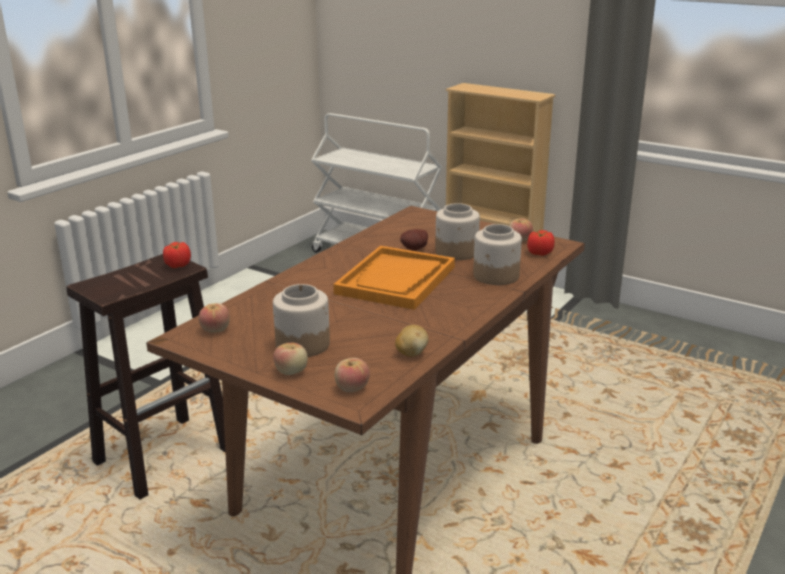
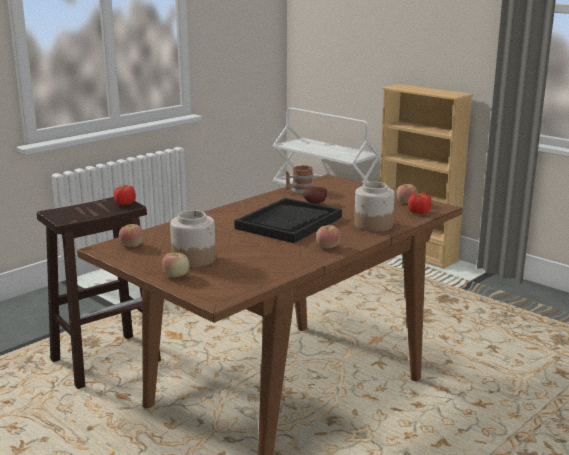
camera: 10 degrees right, 5 degrees down
orange tray [333,246,455,310] -> black tray [234,198,342,243]
apple [335,358,370,392] -> apple moved to [316,225,341,249]
potato [395,325,428,357] -> none
jar [435,203,480,260] -> none
none -> mug [286,165,313,194]

